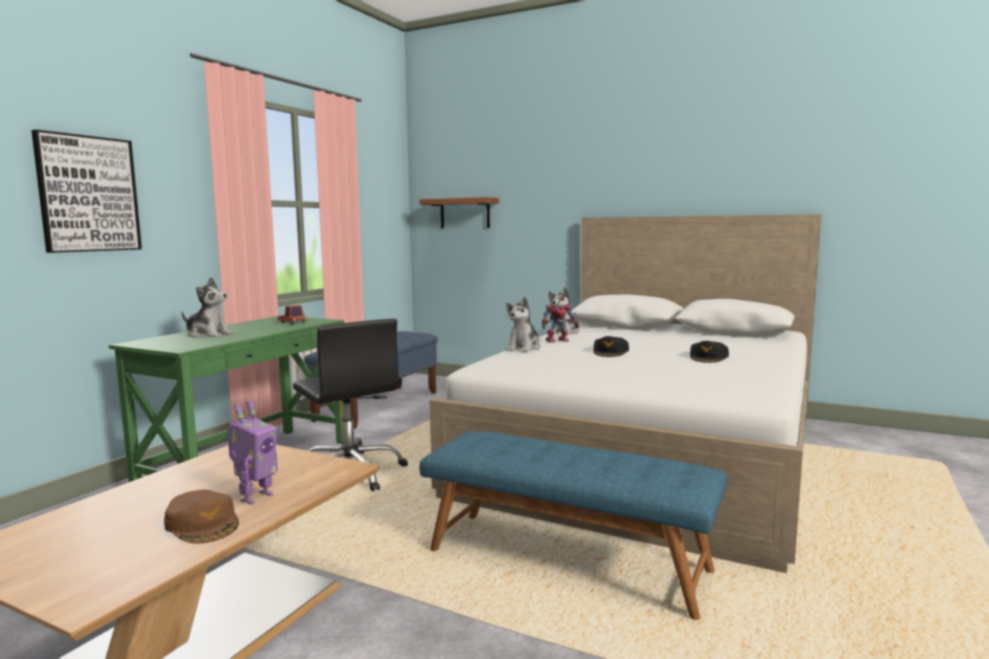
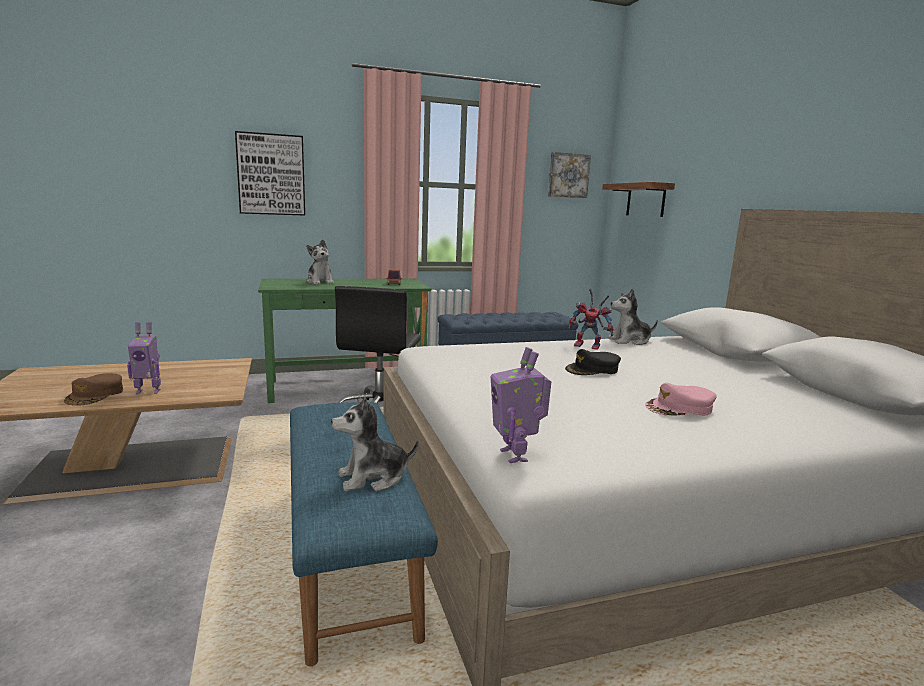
camera: 45 degrees right, 5 degrees up
plush toy [506,297,541,352] -> plush toy moved to [331,396,419,491]
black cap [690,341,729,363] -> pink cap [645,383,717,416]
none -> toy robot [490,347,551,463]
none -> picture [548,152,591,198]

